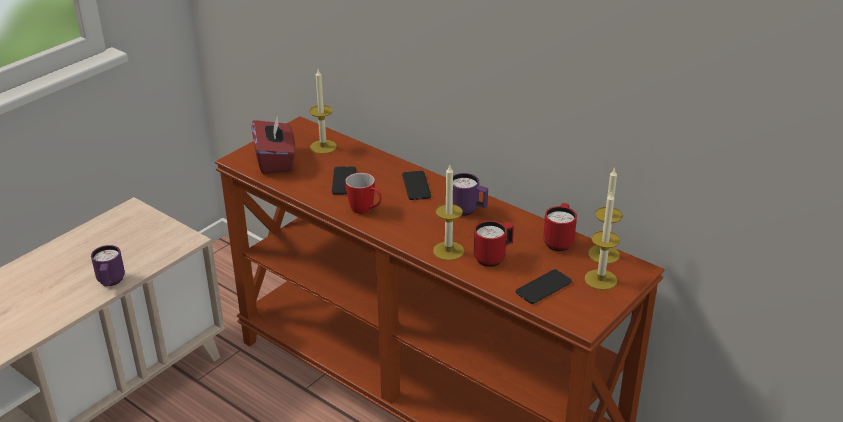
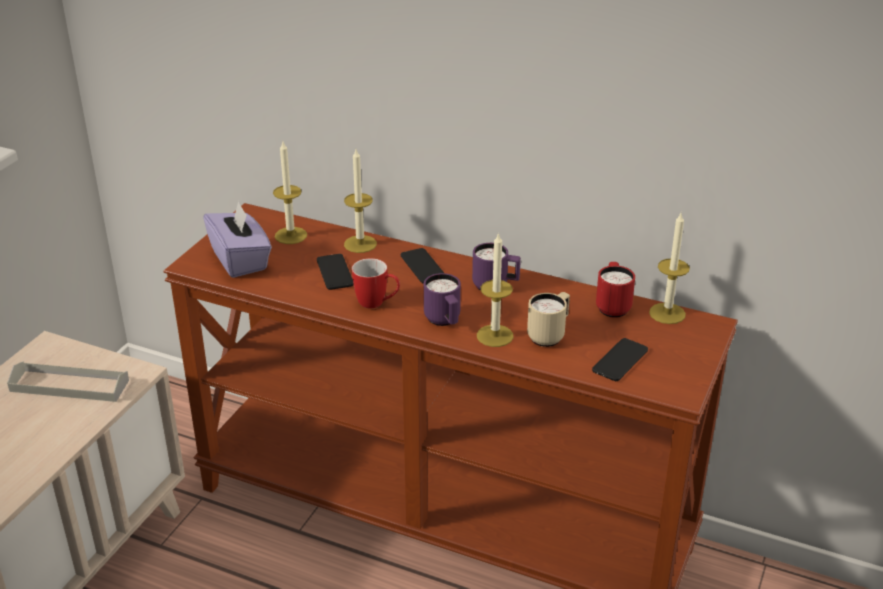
camera: 15 degrees left, 0 degrees up
purple mug [91,245,125,286] -> purple mug moved to [424,273,461,326]
red tissue box [252,115,296,174] -> purple tissue box [203,201,272,278]
red mug [474,221,514,267] -> beige mug [527,292,570,347]
candle [585,191,620,290] -> candle moved to [344,149,377,253]
none -> grey tray [7,362,129,402]

